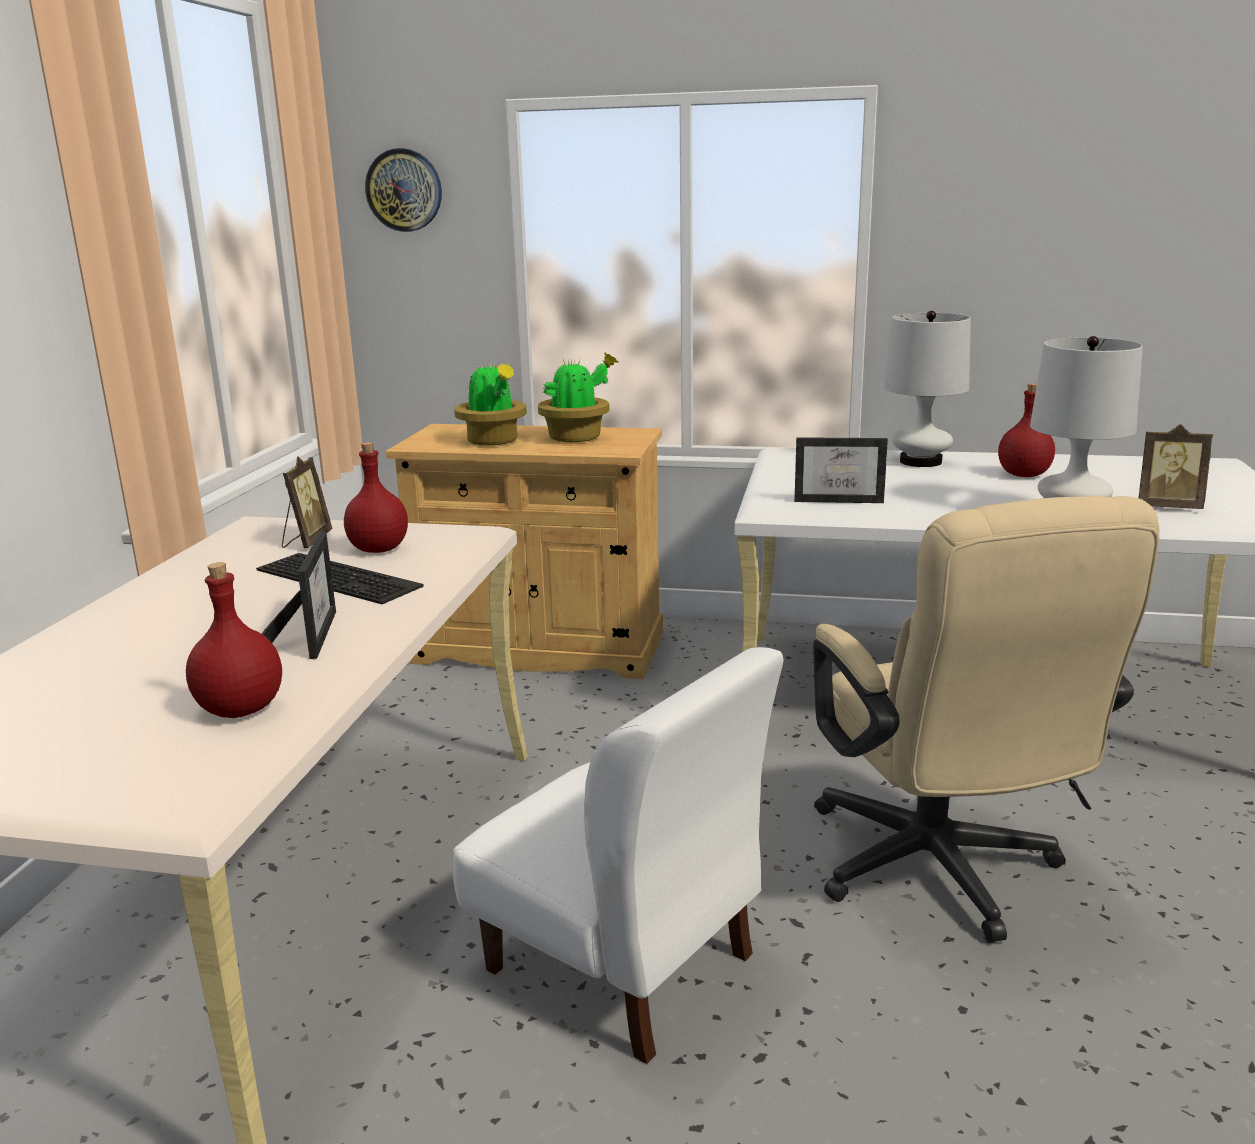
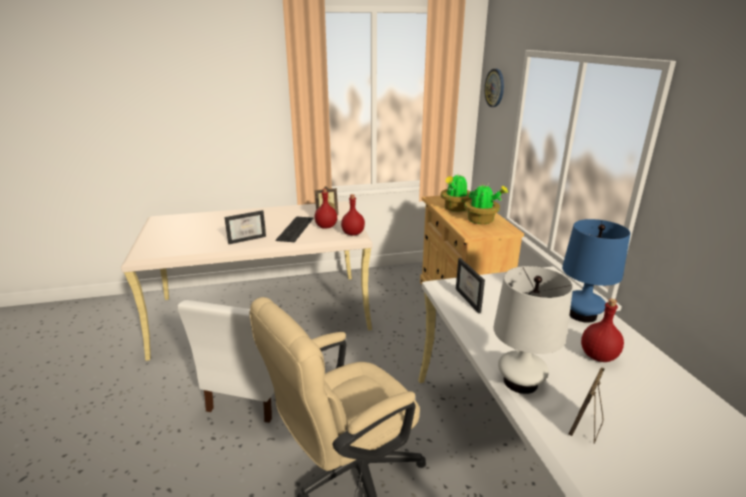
camera: 65 degrees right, 5 degrees up
red bottle [186,562,282,718] -> red bottle moved to [341,194,365,236]
white table lamp [884,311,971,467] -> blue table lamp [562,219,631,323]
picture frame [1139,424,1213,509] -> picture frame turned 45 degrees clockwise [568,367,604,444]

